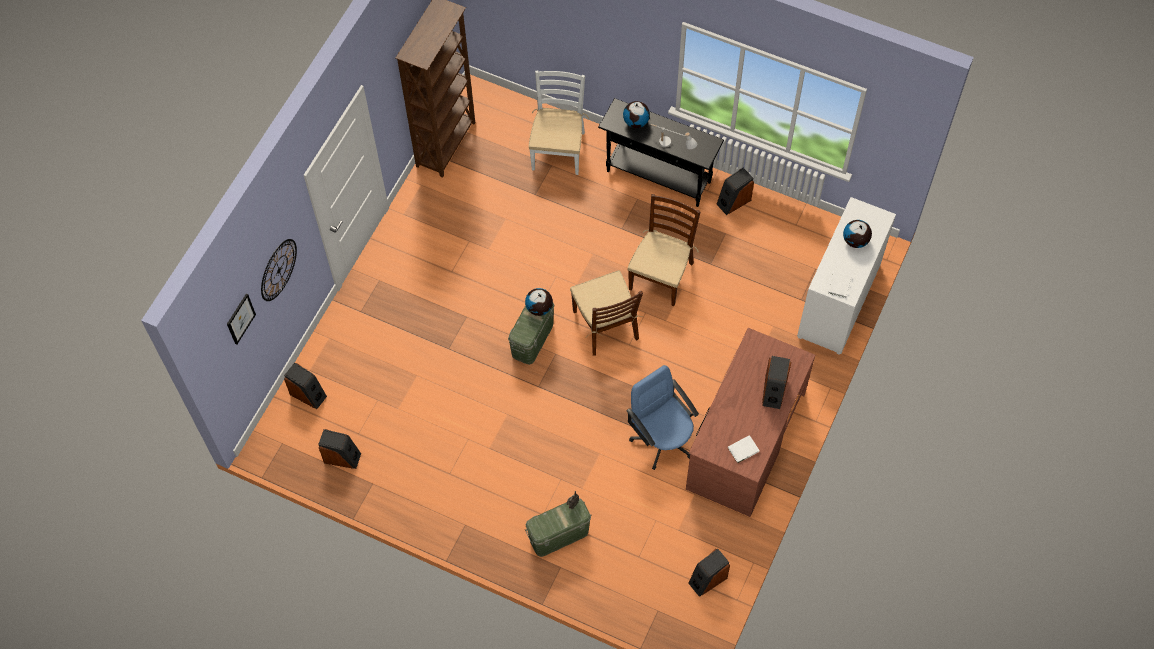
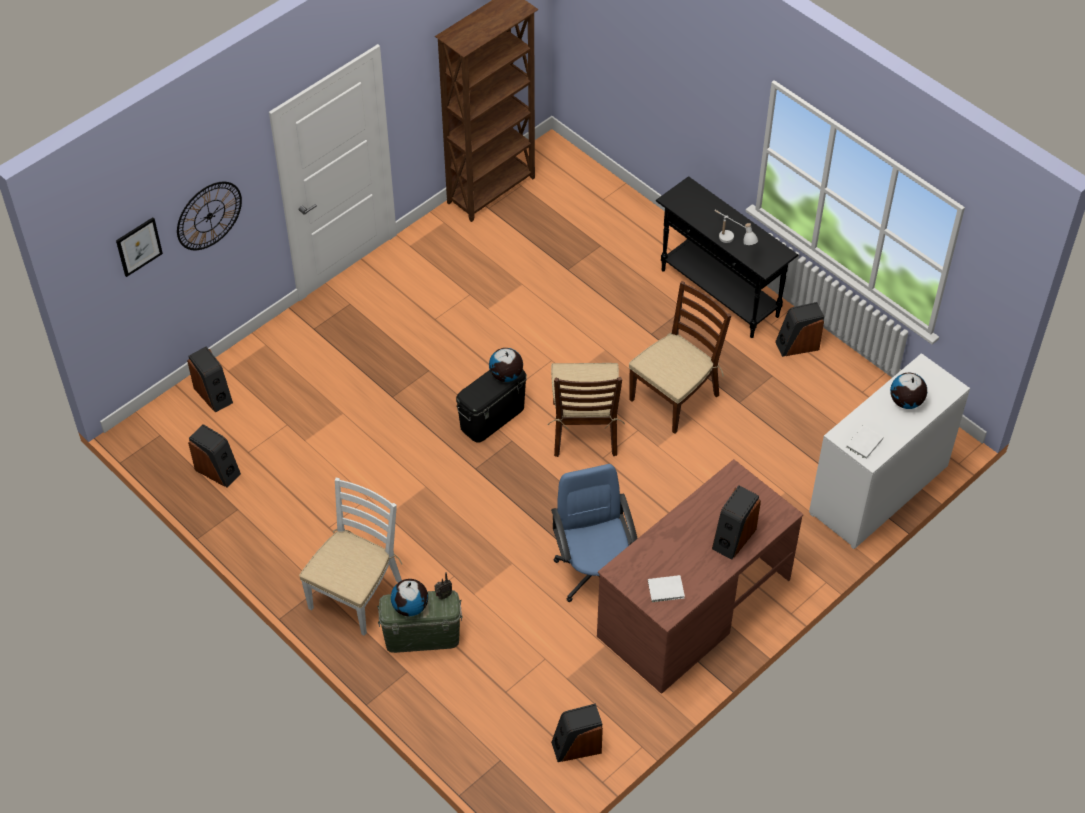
camera: 20 degrees right, 10 degrees down
green storage box [508,303,554,365] -> black storage box [456,370,527,442]
white chair [529,70,589,175] -> white chair moved to [299,478,402,636]
globe [623,101,650,128] -> globe moved to [391,579,428,616]

